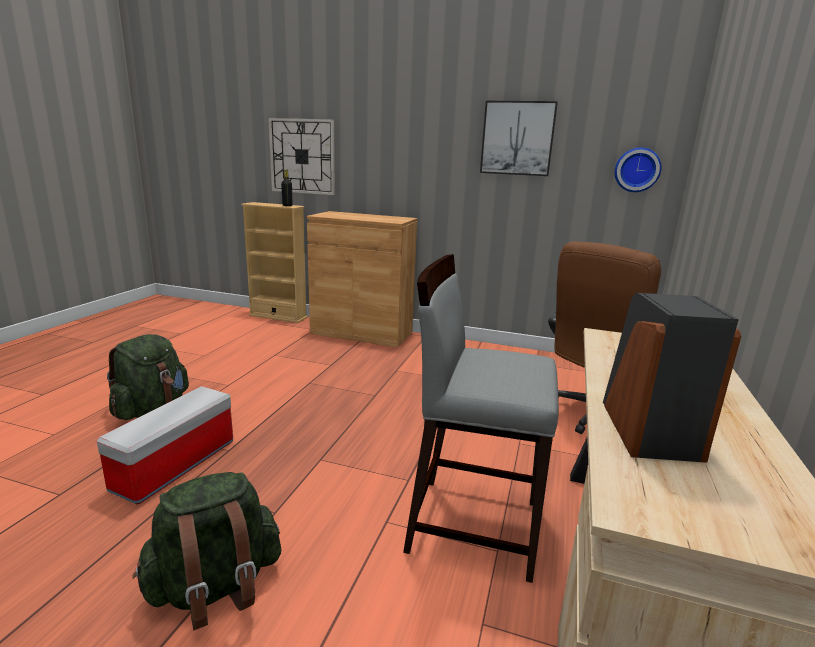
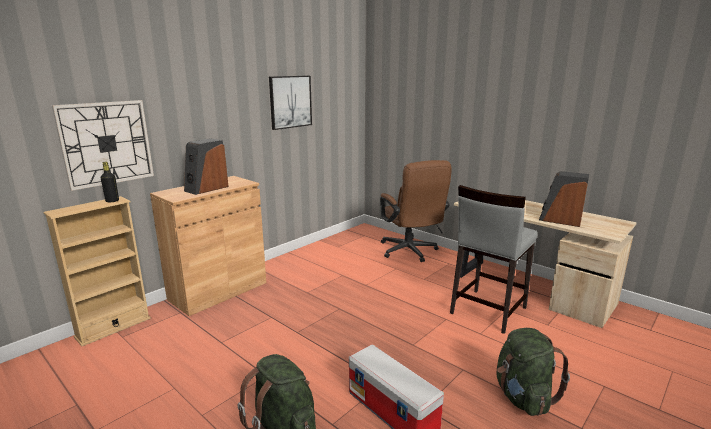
camera: 65 degrees left, 0 degrees up
wall clock [615,147,662,192] -> none
none -> speaker [184,138,229,195]

